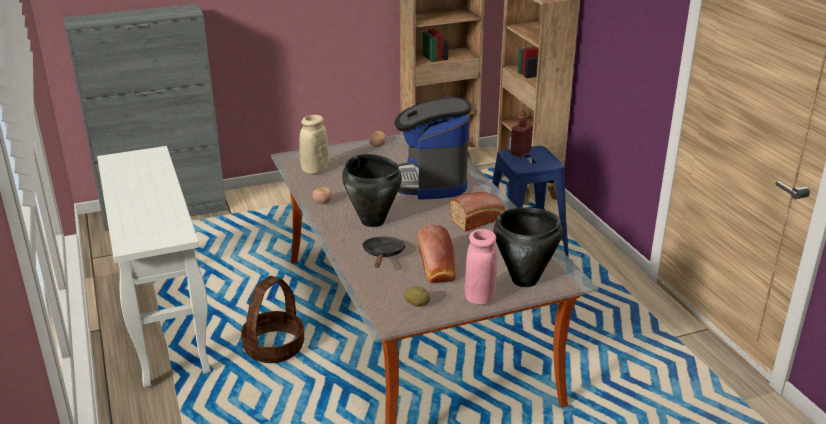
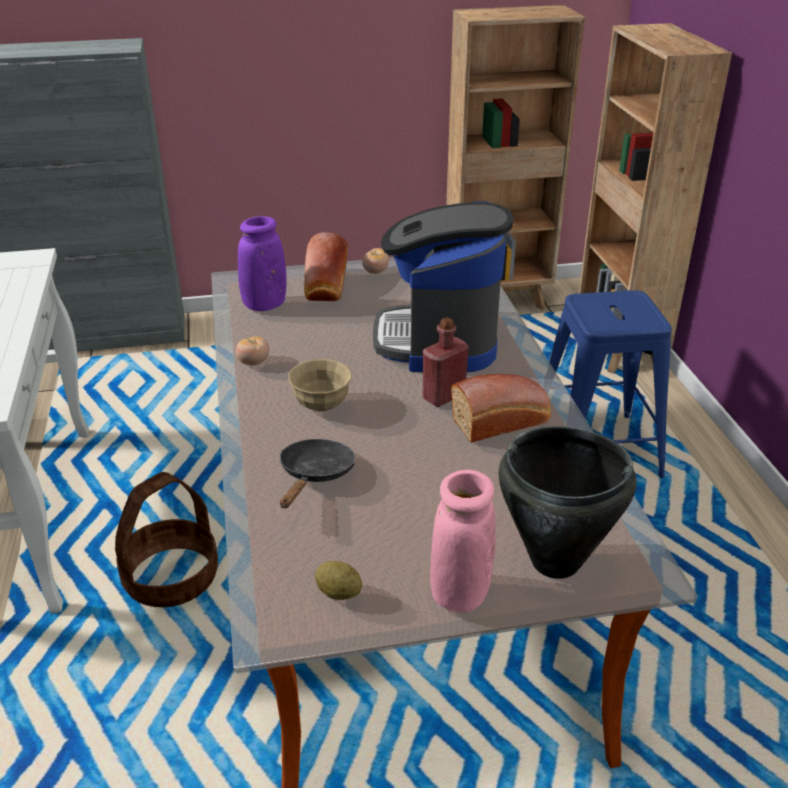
camera: 10 degrees right, 5 degrees up
beige vase [299,115,329,174] -> purple vase [238,216,287,311]
black cooking pot [342,154,402,227] -> beige bowl [288,359,352,411]
bread [417,225,456,283] -> bread moved to [304,232,348,301]
red bottle [511,111,533,157] -> red bottle moved to [423,317,469,407]

